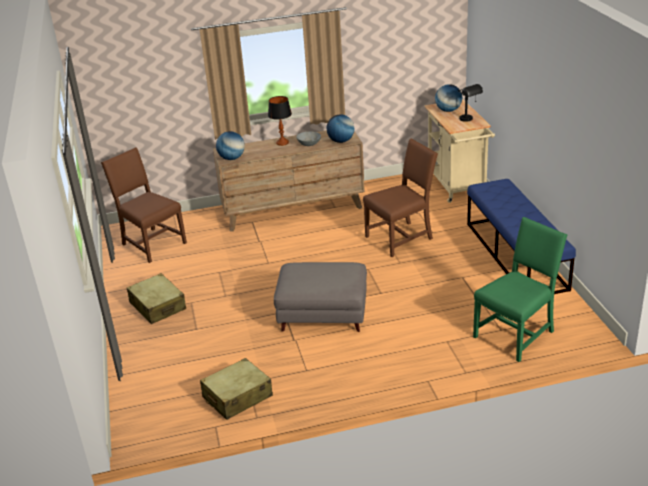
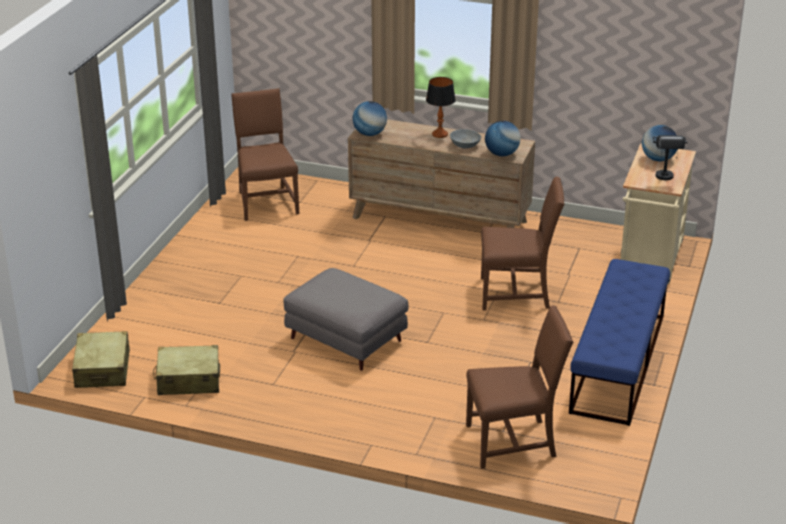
camera: 30 degrees right, 0 degrees up
beige suitcase [127,273,186,324] -> beige suitcase moved to [72,331,130,388]
green chair [473,217,567,362] -> brown chair [466,305,573,469]

